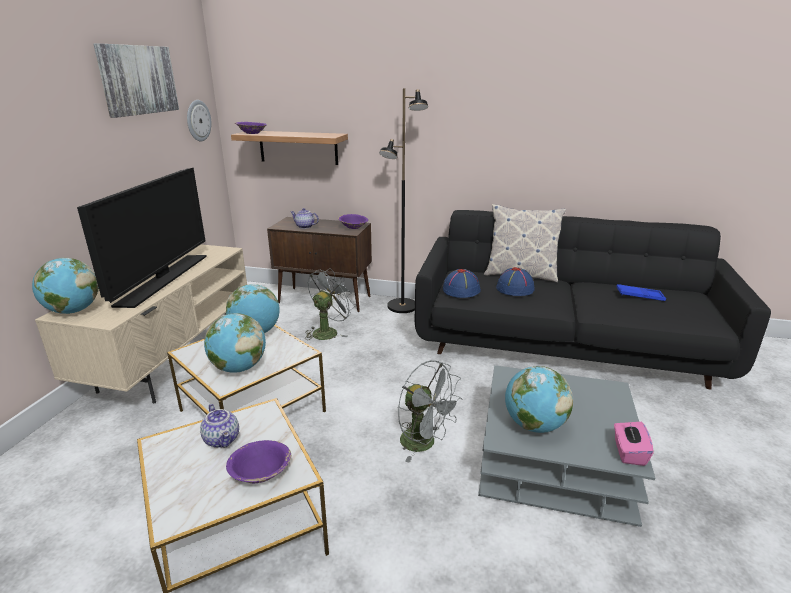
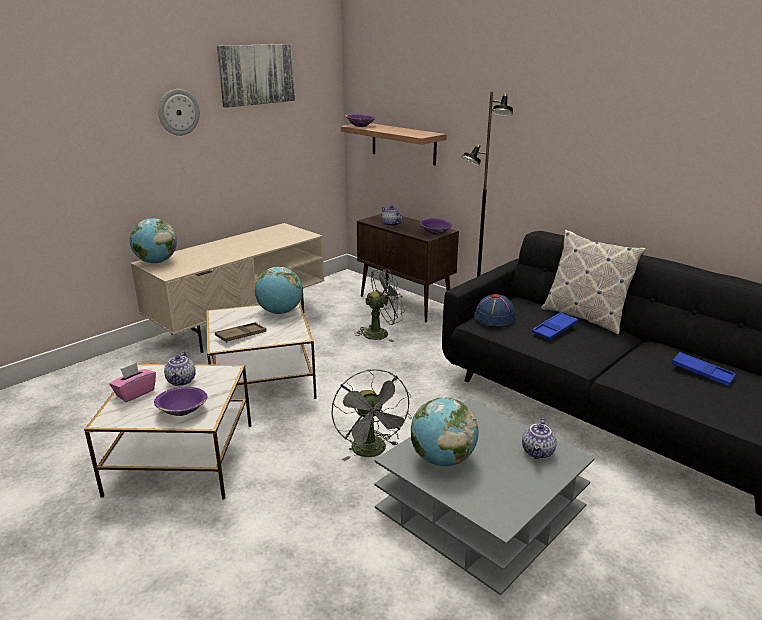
camera: 30 degrees right, 0 degrees up
television [77,168,207,308] -> none
wall clock [187,100,211,141] -> wall clock moved to [158,89,200,136]
globe [204,313,266,373] -> brown tray [215,322,267,343]
blue hat [496,267,535,296] -> blue tray [532,312,578,340]
pink tissue box [614,418,654,466] -> pink tissue box moved to [109,363,156,402]
none -> teapot [522,418,557,459]

